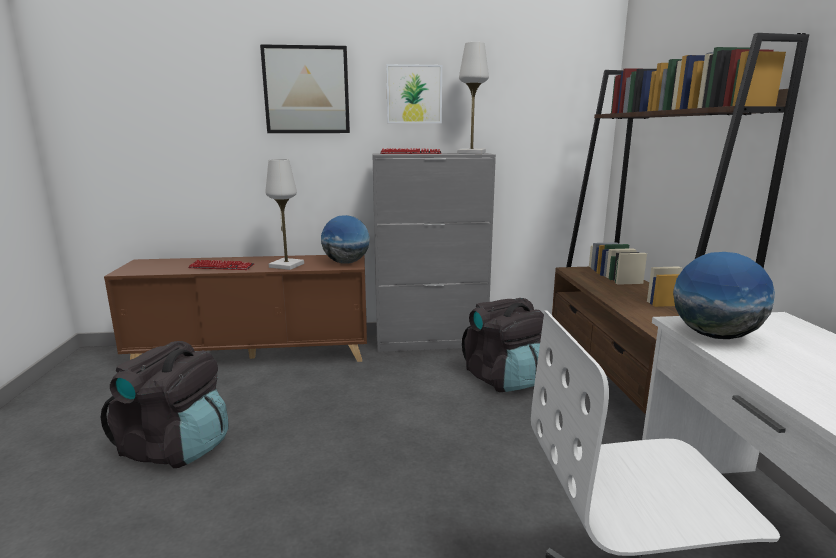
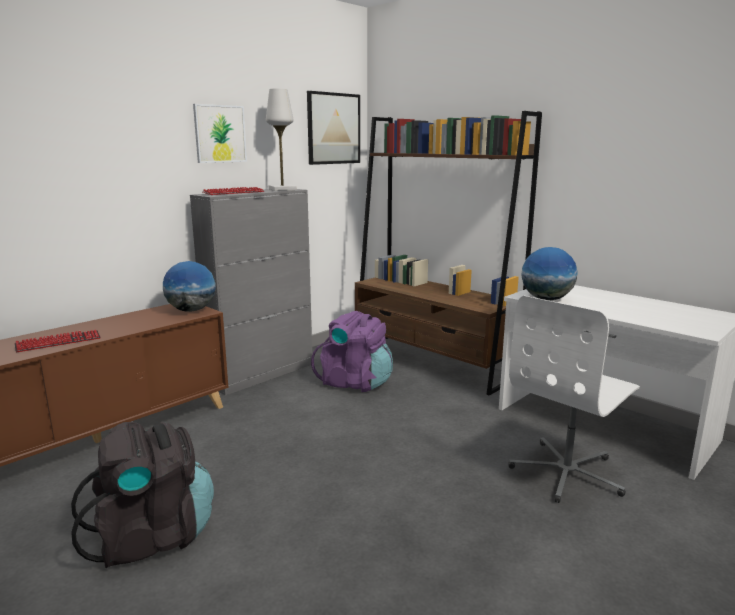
camera: 40 degrees left, 0 degrees up
picture [260,44,350,133] -> picture moved to [307,91,360,165]
white table lamp [265,159,304,270] -> none
black backpack [462,298,544,392] -> purple backpack [311,311,393,392]

